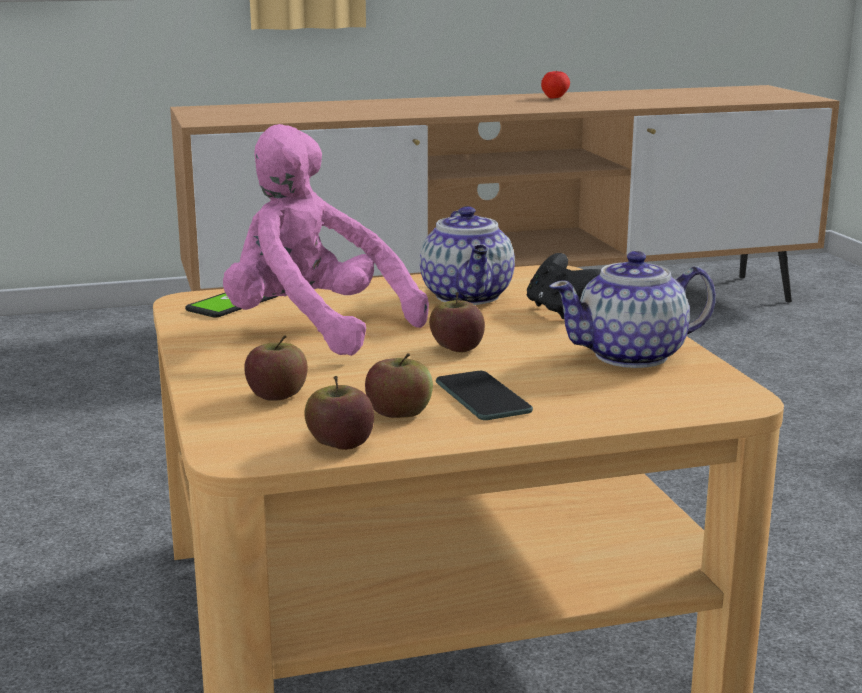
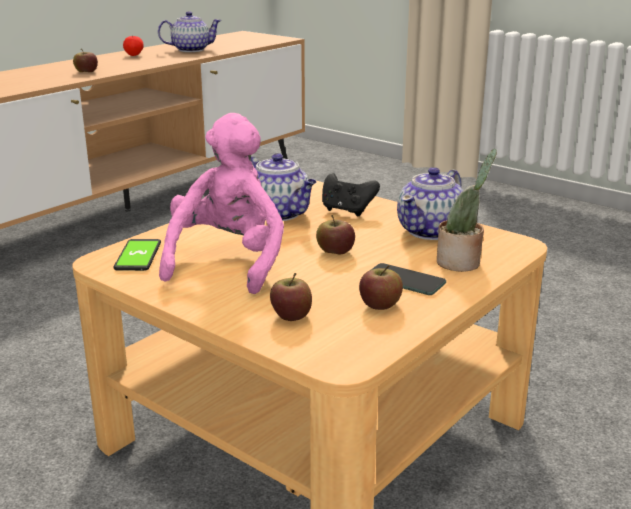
camera: 35 degrees left, 5 degrees up
pink plush toy [223,124,429,356] -> pink plush toy turned 105 degrees clockwise [159,113,284,294]
apple [304,376,374,450] -> apple moved to [73,49,98,72]
none -> teapot [158,11,222,52]
none -> potted plant [437,149,497,272]

